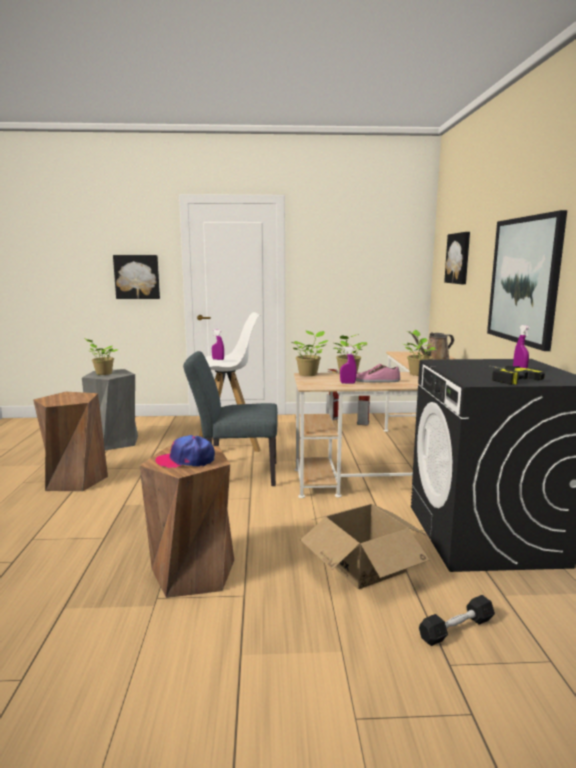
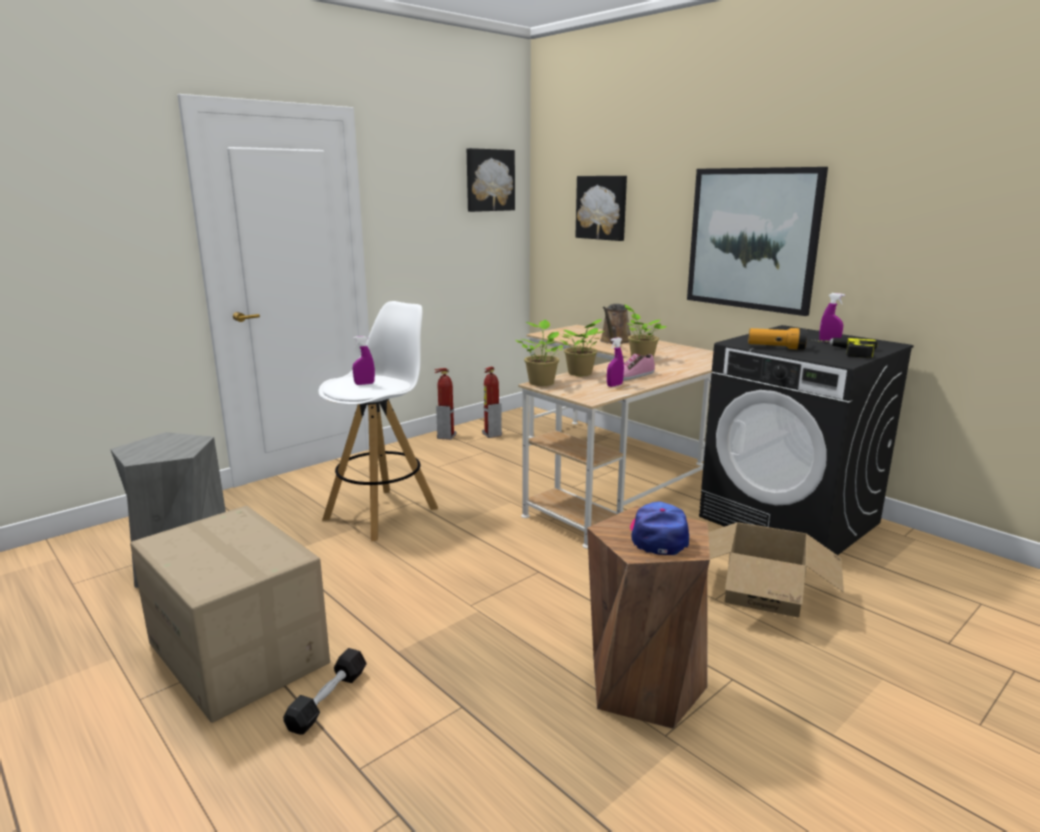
camera: 40 degrees left, 5 degrees up
brown stool [33,392,108,492] -> cardboard box [130,506,330,723]
potted plant [84,338,119,375] -> none
picture [113,255,160,299] -> picture moved to [467,148,515,212]
cap [155,435,215,468] -> cap turned 135 degrees clockwise [630,501,689,555]
grey chair [183,351,278,486] -> none
black dumbbell [419,595,495,646] -> black dumbbell moved to [283,648,367,735]
none -> flashlight [748,328,807,350]

